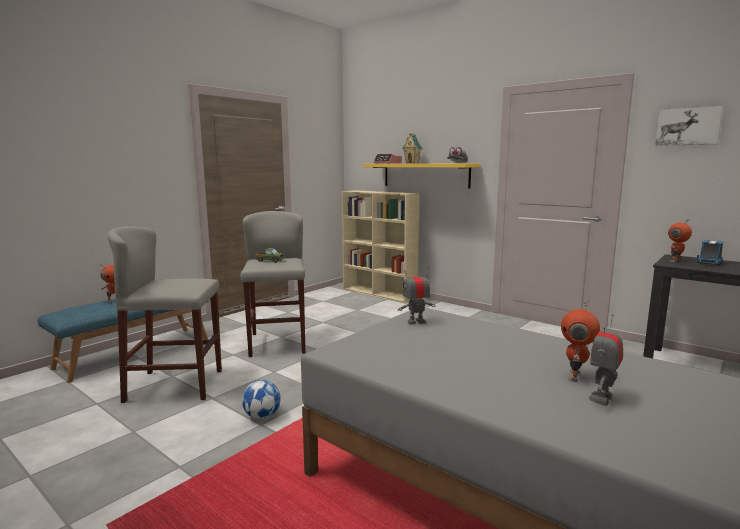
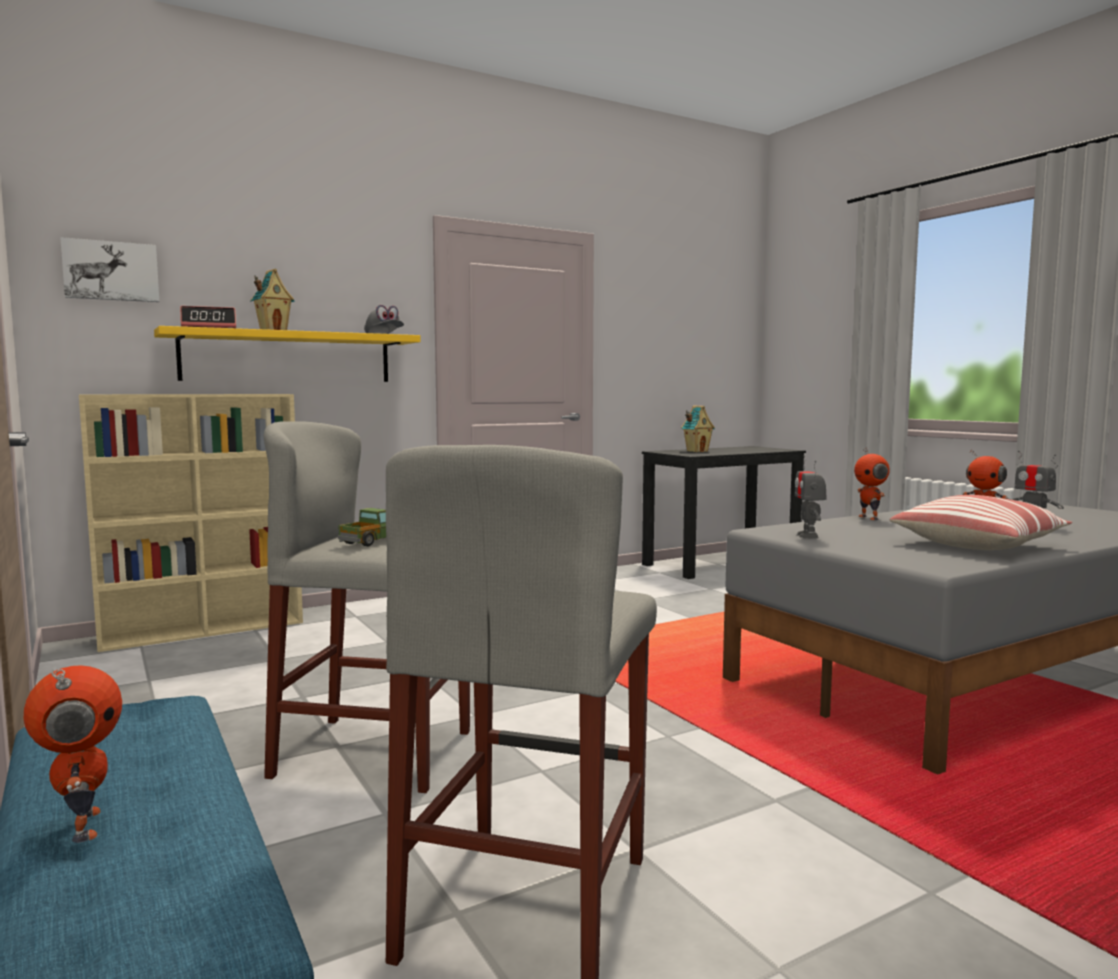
camera: 70 degrees left, 5 degrees down
football [242,380,281,419] -> none
picture [655,106,723,146] -> picture moved to [60,237,159,302]
toy robot [668,220,692,262] -> toy robot moved to [854,447,890,520]
toy truck [697,240,724,265] -> toy house [681,405,715,452]
none -> pillow [890,495,1072,550]

